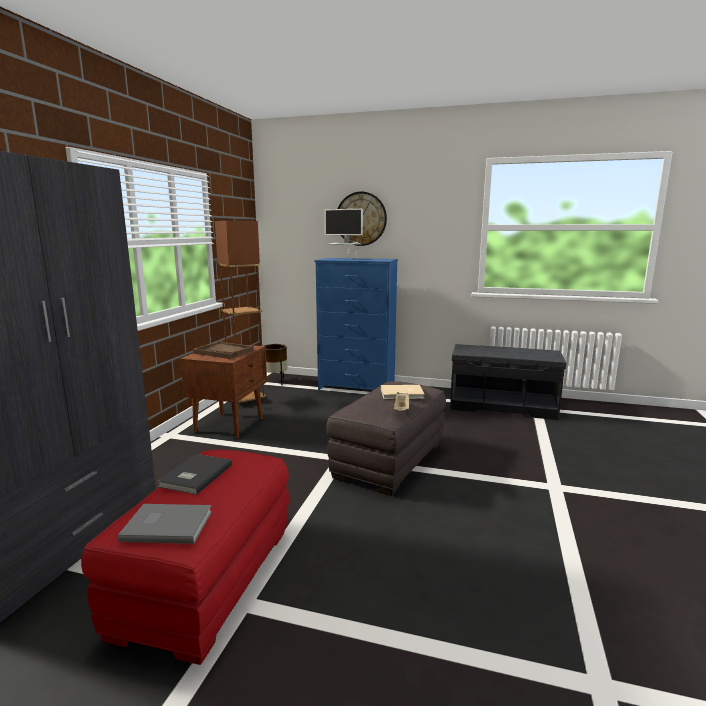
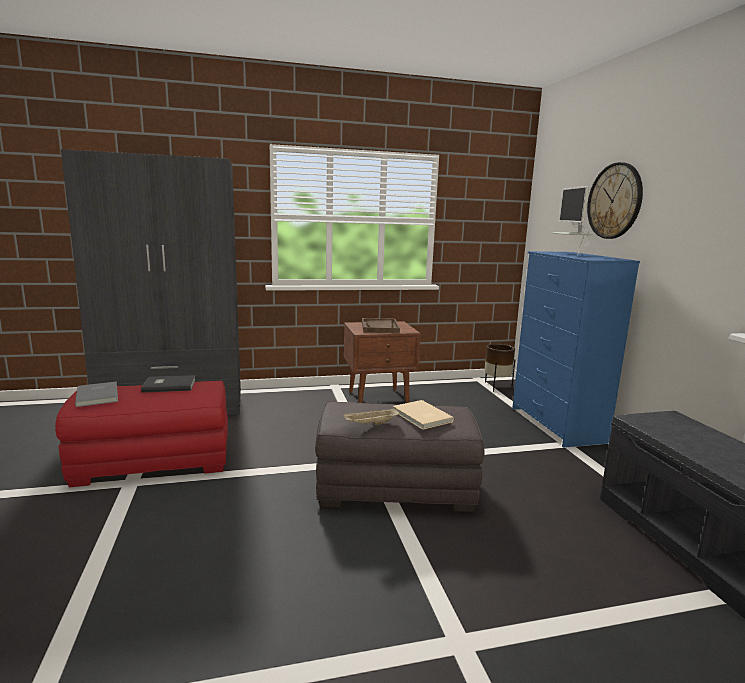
camera: 60 degrees right, 0 degrees up
brown floor lamp [215,221,266,407] -> none

